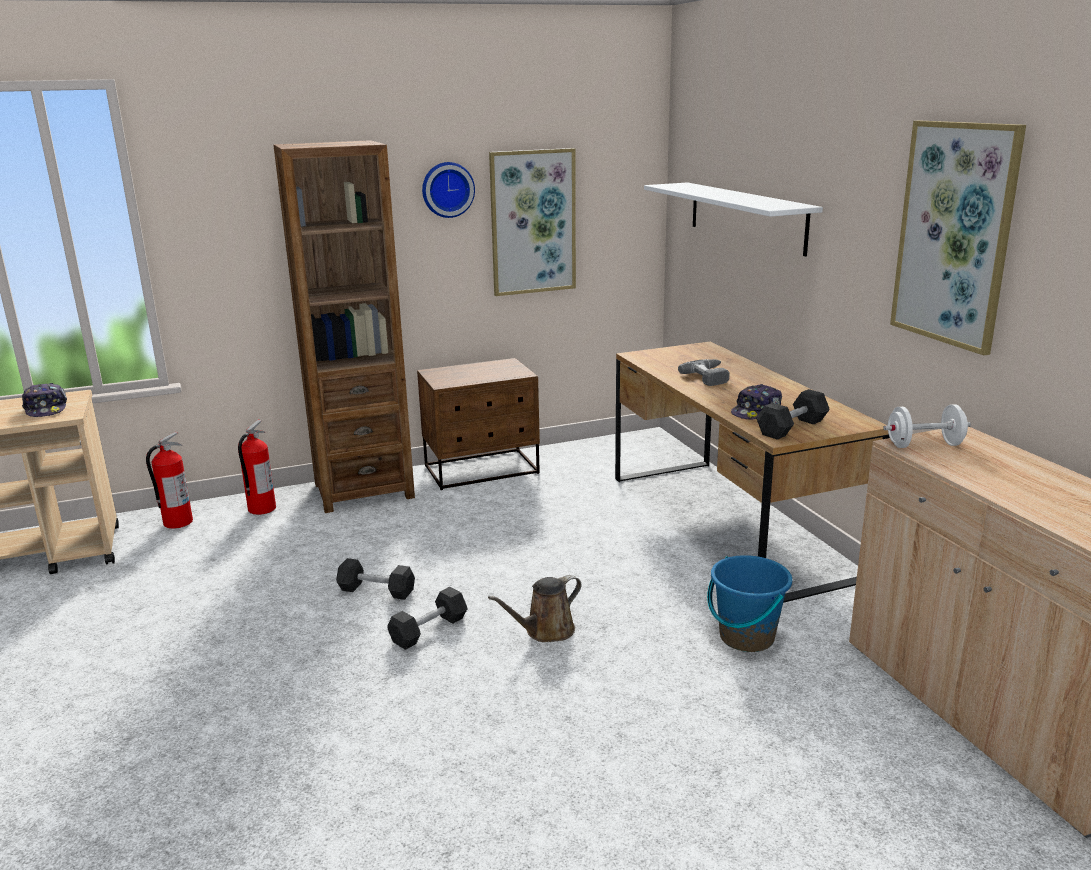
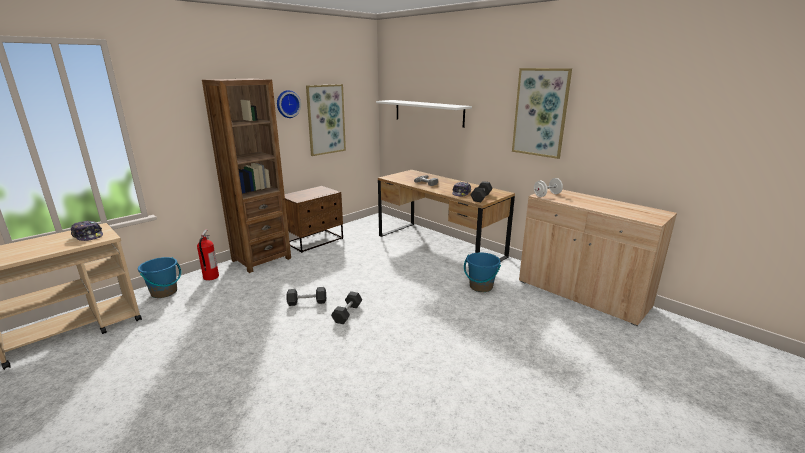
camera: 25 degrees left, 0 degrees up
fire extinguisher [146,432,193,529] -> blue bucket [138,257,181,298]
brown watering can [488,575,582,642] -> none

